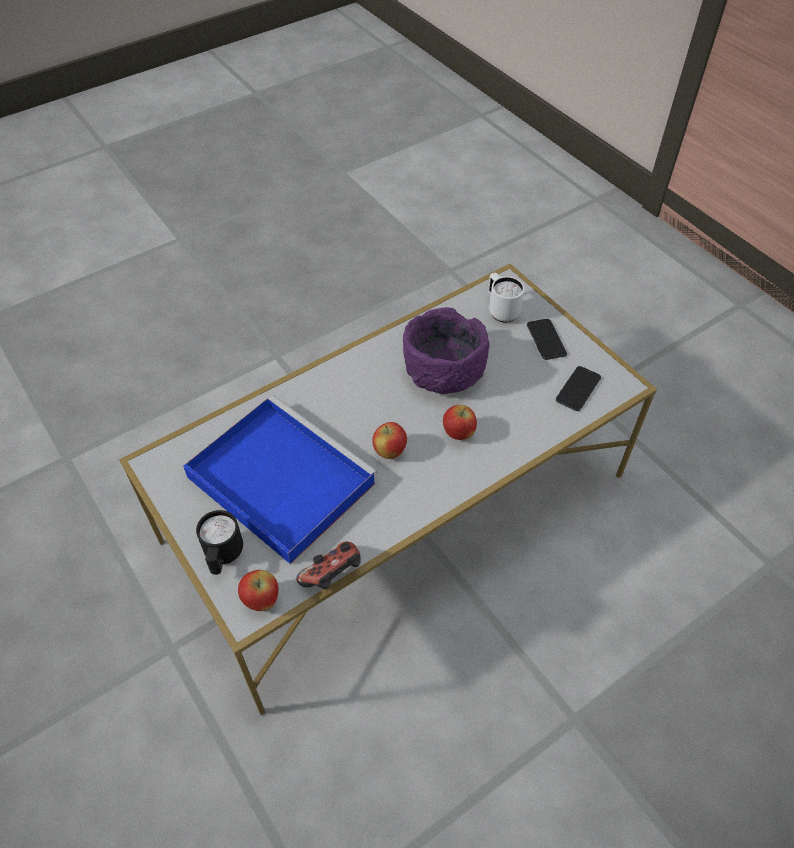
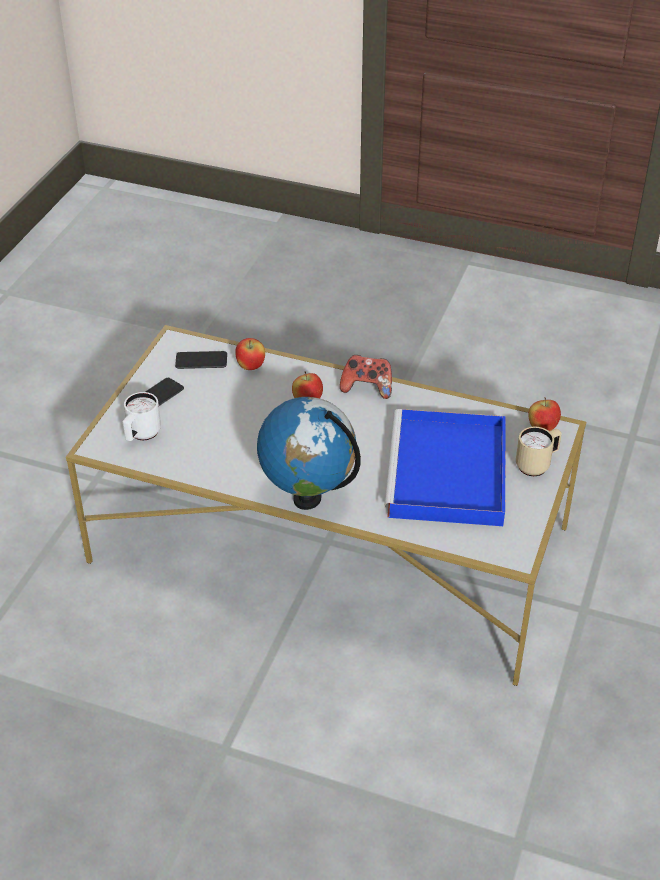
camera: 125 degrees left, 10 degrees down
black mug [196,510,243,575] -> beige mug [516,427,562,476]
game controller [296,542,361,589] -> game controller moved to [340,355,392,399]
apple [372,422,407,459] -> apple moved to [235,338,265,370]
purple bowl [403,307,490,394] -> none
none -> globe [257,397,361,510]

